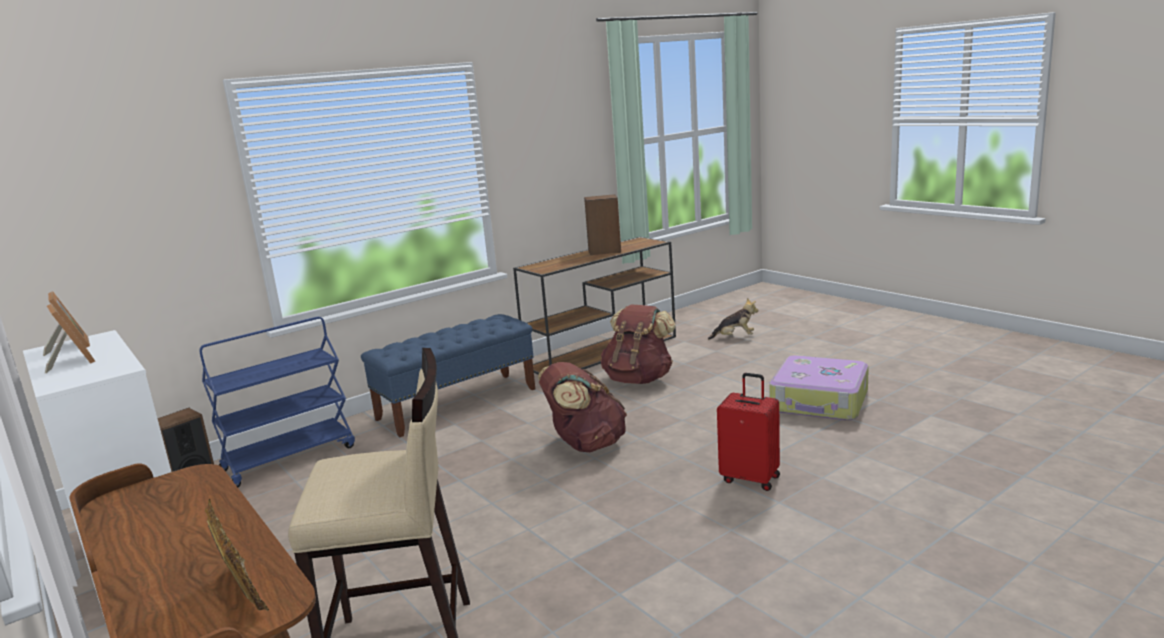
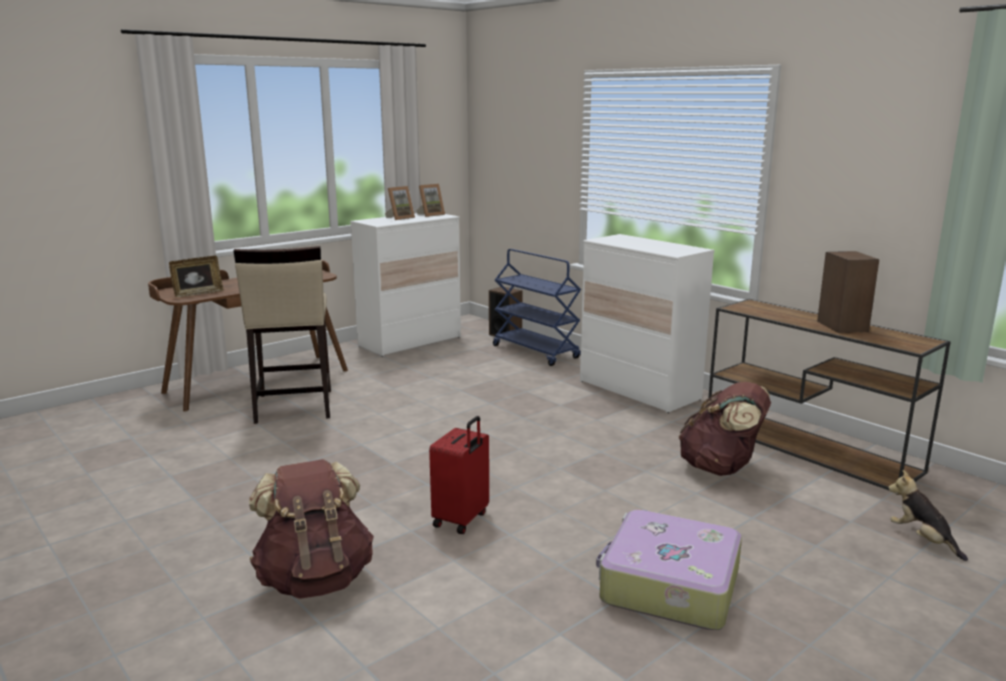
camera: 85 degrees right, 0 degrees up
blue bench [361,314,535,437] -> white dresser [580,234,714,413]
brown backpack [538,362,627,452] -> brown backpack moved to [249,459,374,599]
plush toy [708,298,758,340] -> plush toy turned 150 degrees clockwise [888,470,968,561]

